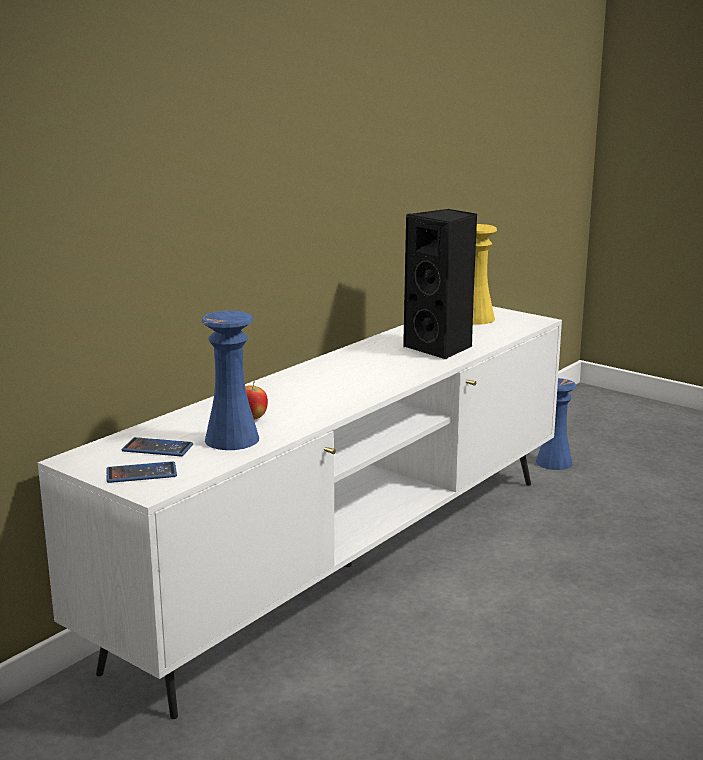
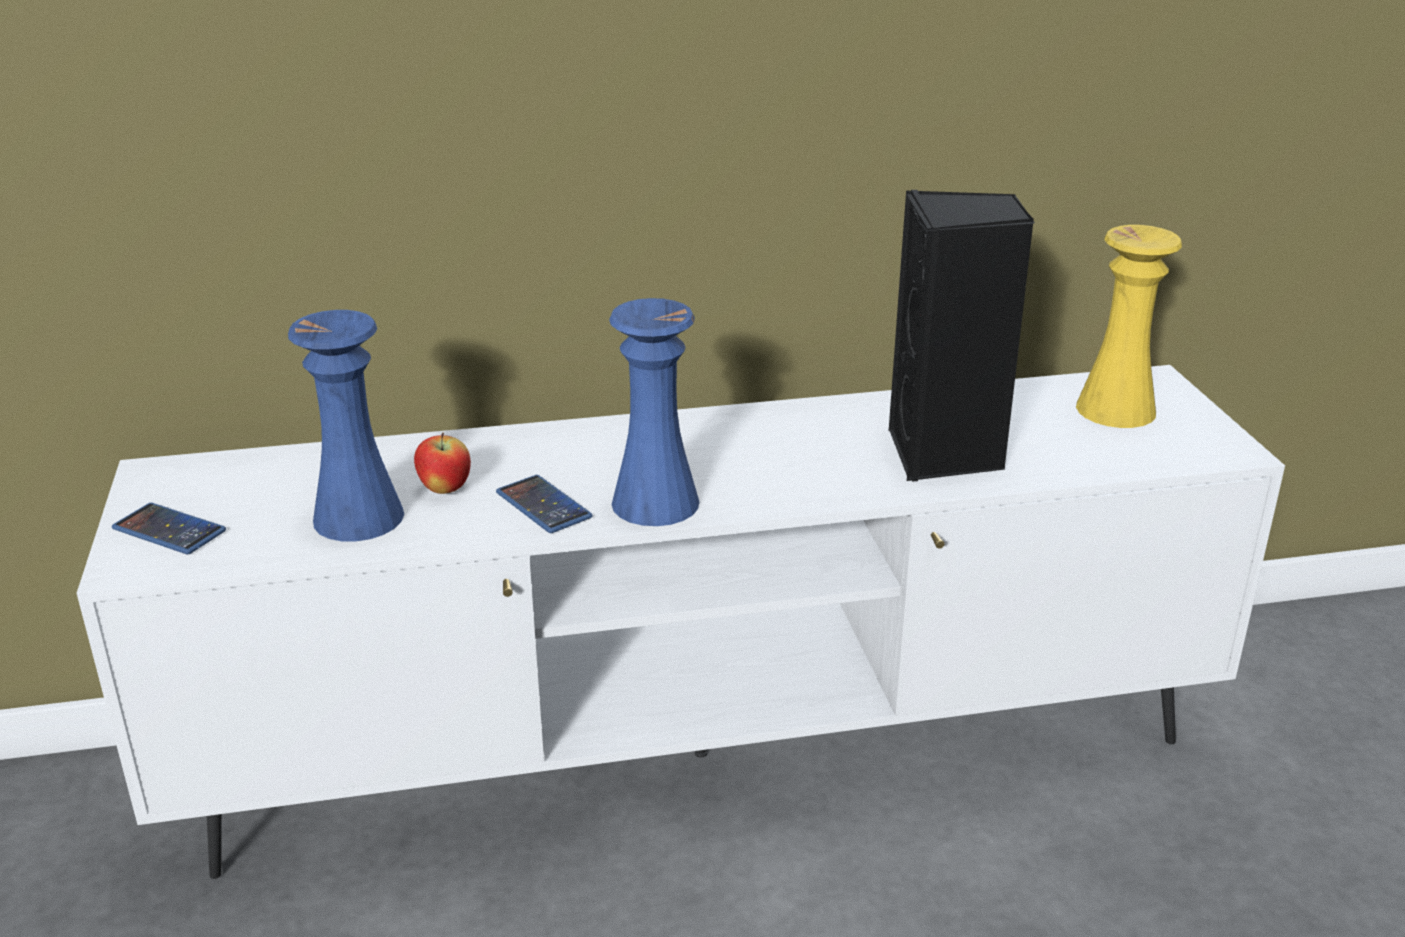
camera: 40 degrees right, 10 degrees up
phone [122,437,193,456] -> phone moved to [496,475,593,533]
blue vase [536,378,576,470] -> blue vase moved to [609,298,699,526]

